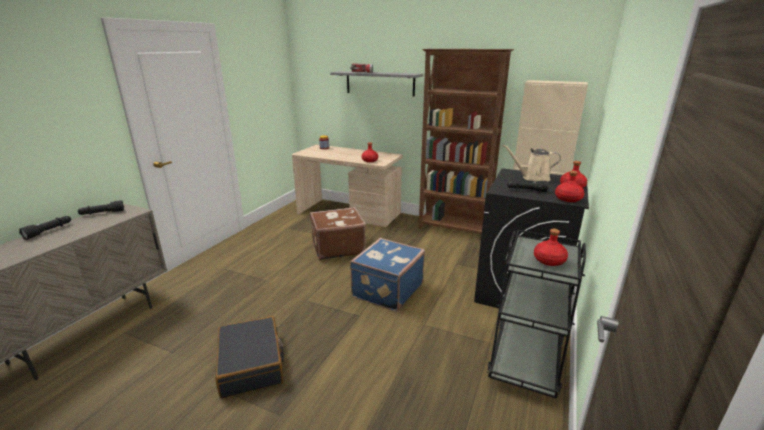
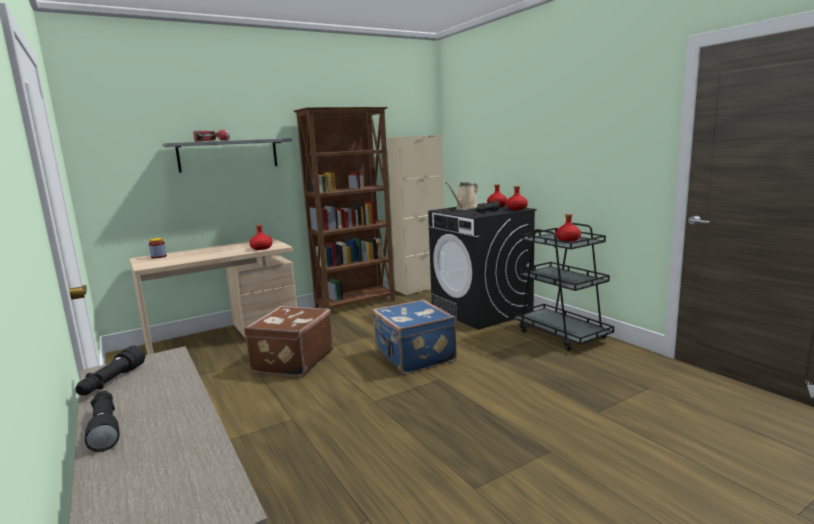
camera: 55 degrees left, 10 degrees down
black suitcase [215,316,284,398] -> none

